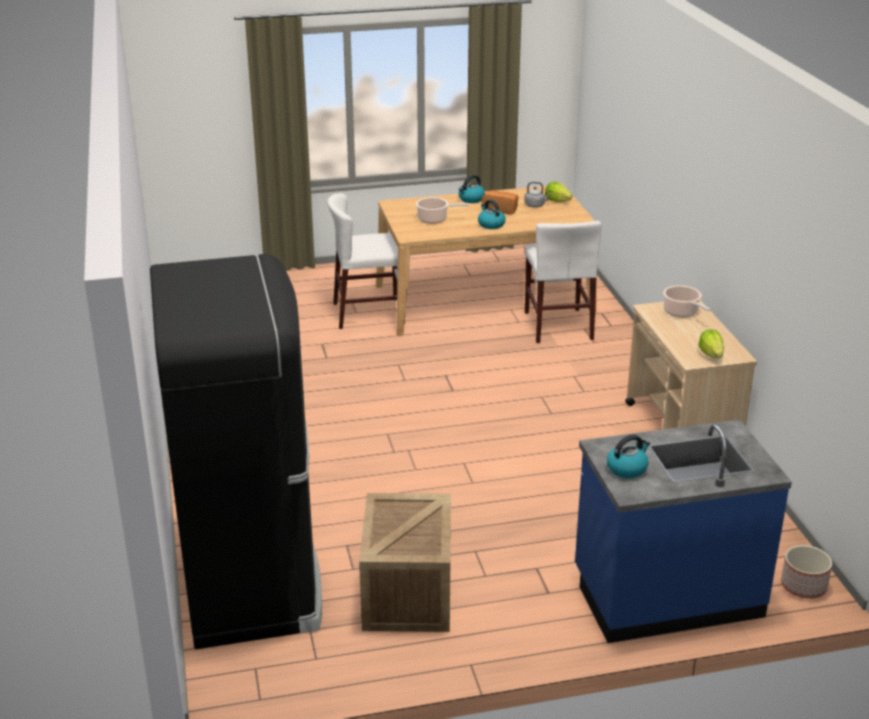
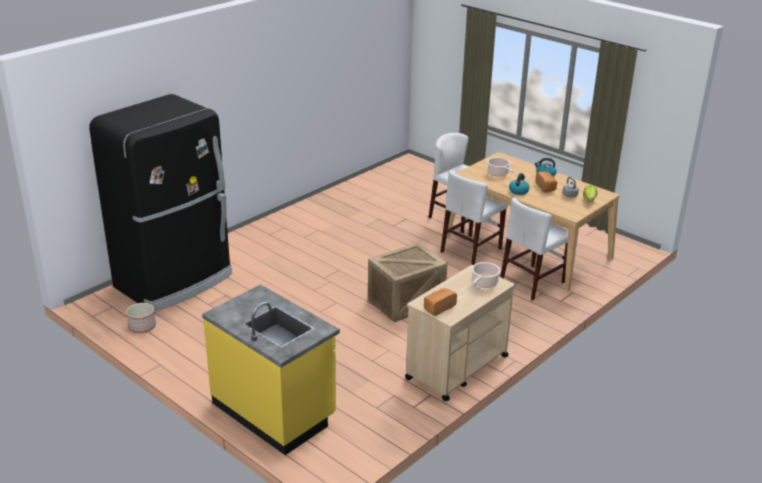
camera: 55 degrees right, 0 degrees up
crate [359,493,451,632] -> crate moved to [368,243,448,322]
blue counter [575,419,792,643] -> yellow counter [202,284,340,455]
kettle [607,434,650,478] -> none
lettuce [698,329,724,358] -> bread [424,288,457,316]
planter [781,545,832,599] -> planter moved to [126,303,156,334]
none -> white chair [441,170,508,265]

